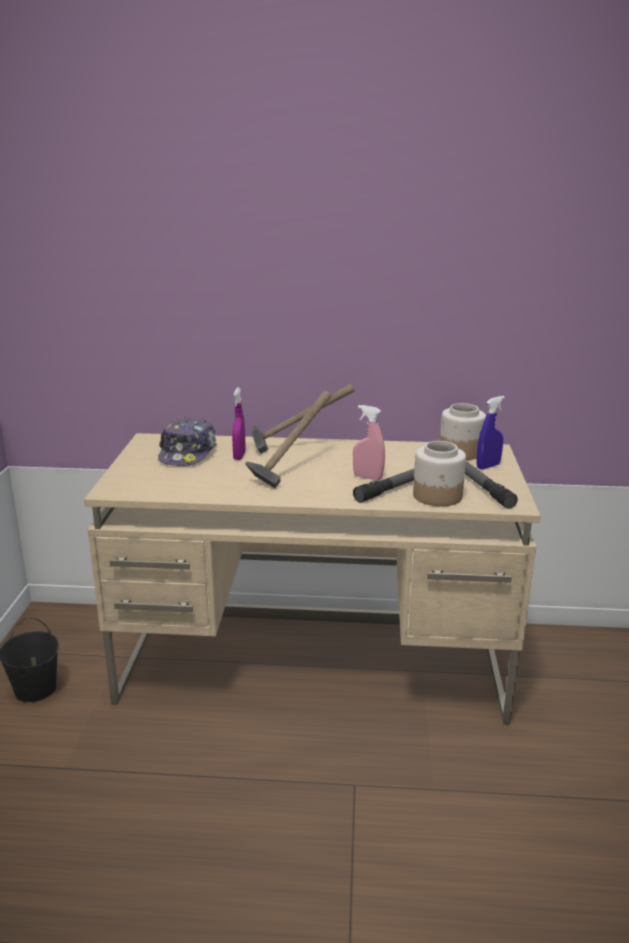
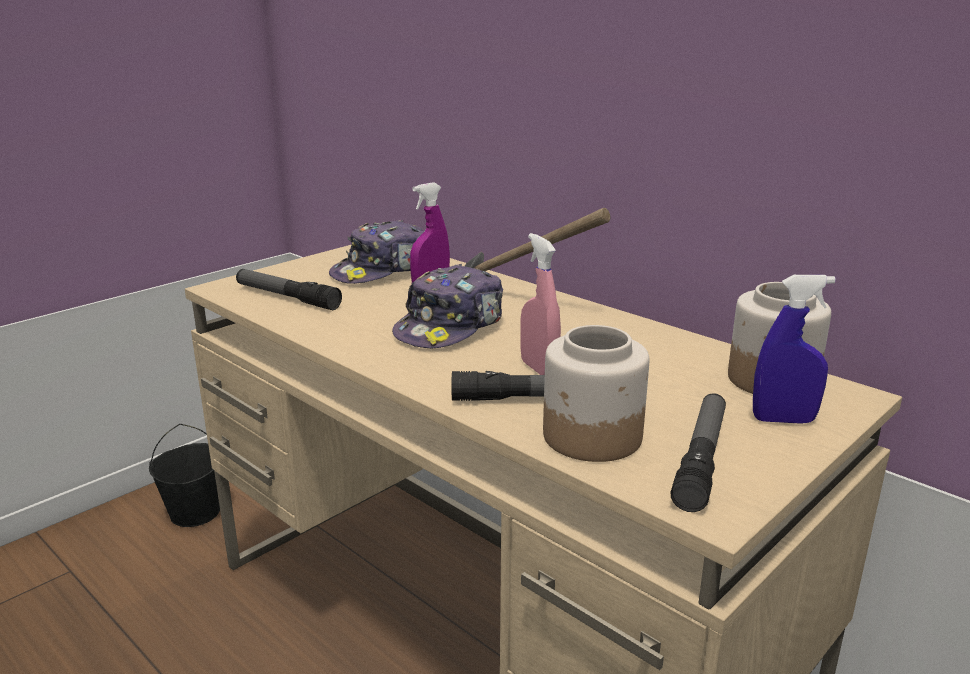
camera: 40 degrees right, 0 degrees up
hammer [245,391,331,488] -> cap [392,264,503,348]
none -> flashlight [236,269,342,310]

